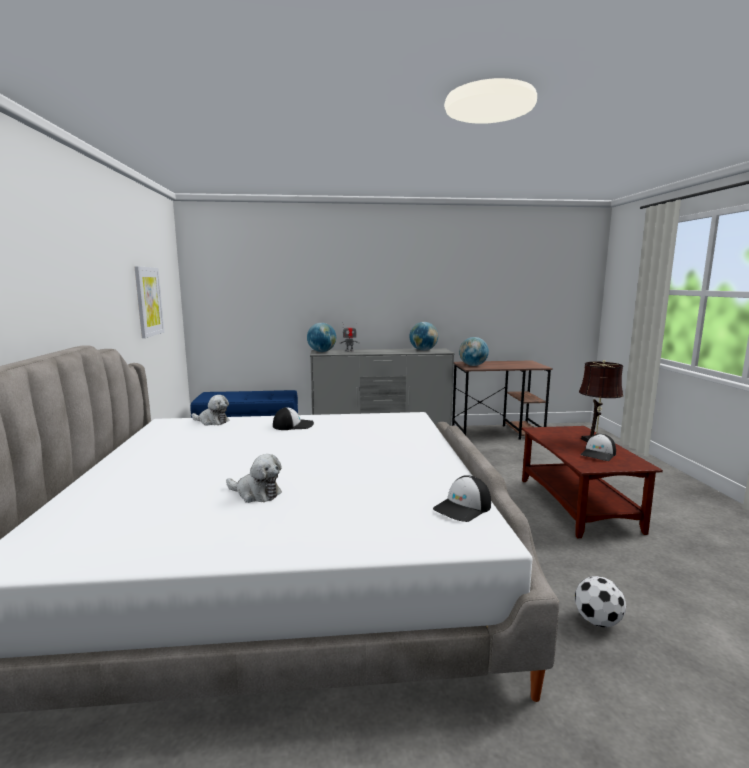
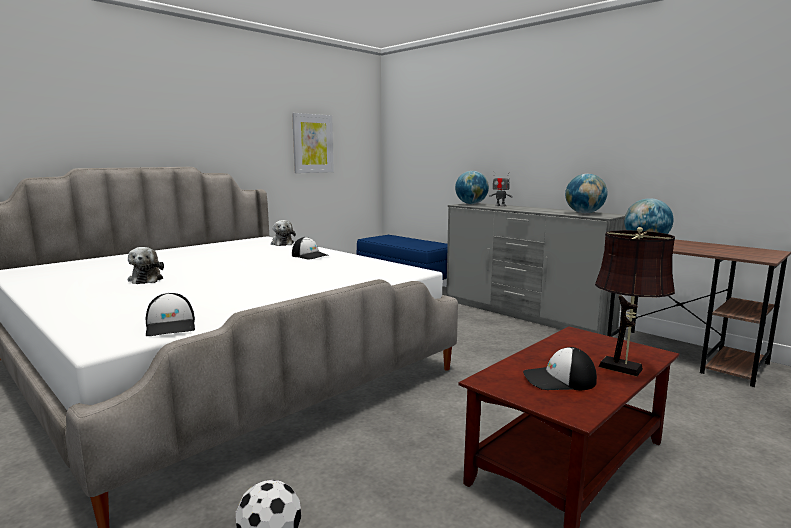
camera: 50 degrees right, 0 degrees up
cap [433,475,491,522] -> cap turned 120 degrees counterclockwise [146,293,195,336]

